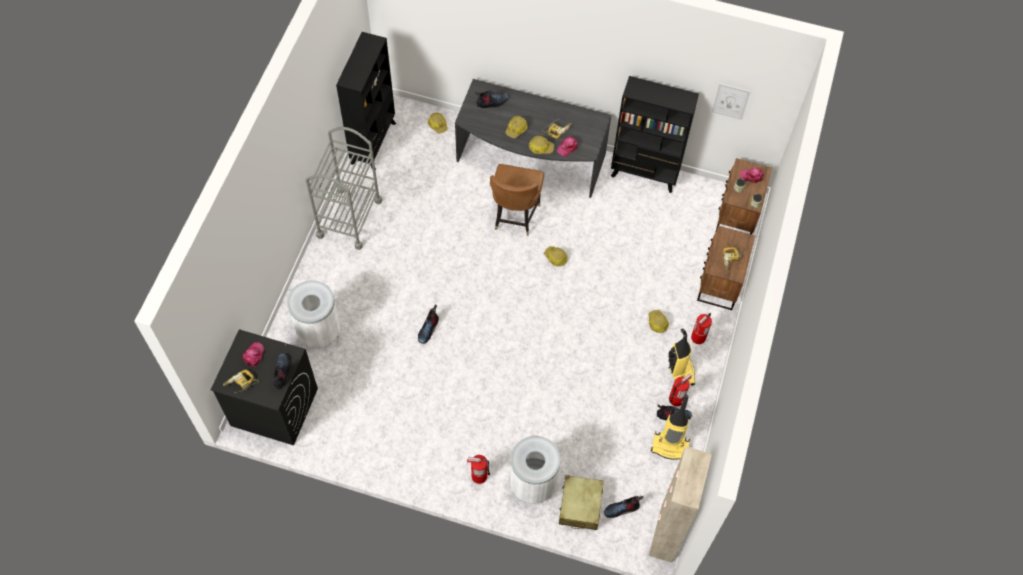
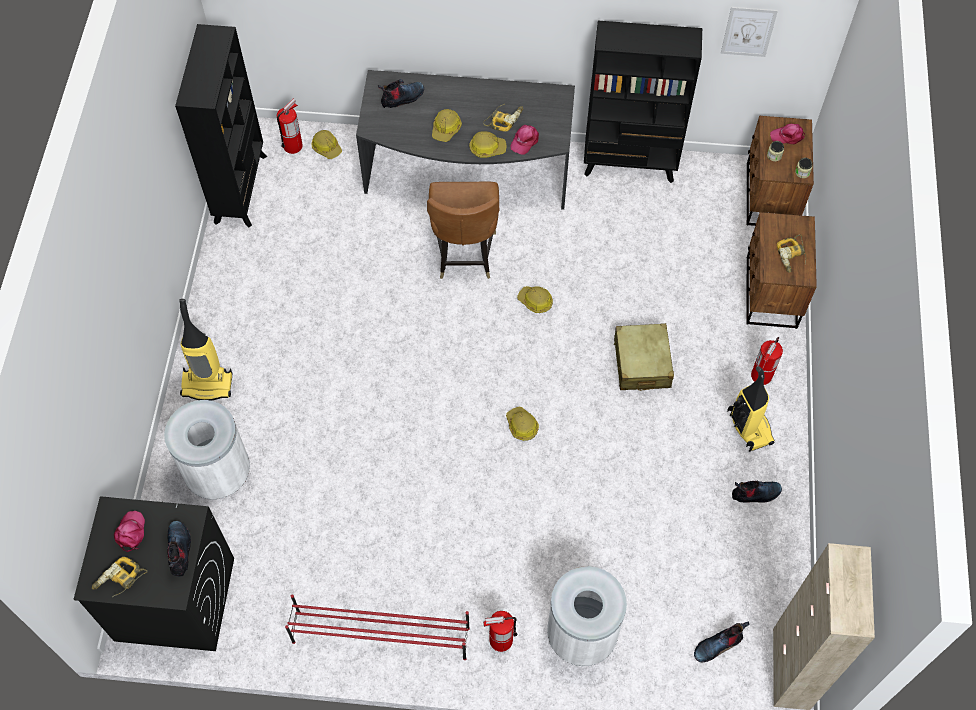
camera: 10 degrees left, 0 degrees up
grey cart [306,127,382,250] -> none
boot [418,304,439,344] -> none
beige suitcase [559,475,603,530] -> beige suitcase moved to [614,323,674,391]
hard hat [648,310,669,333] -> hard hat moved to [506,406,539,441]
vacuum cleaner [651,395,690,460] -> vacuum cleaner moved to [179,299,232,401]
fire extinguisher [669,373,692,406] -> fire extinguisher moved to [277,99,303,154]
none -> red shoe rack [285,595,470,660]

